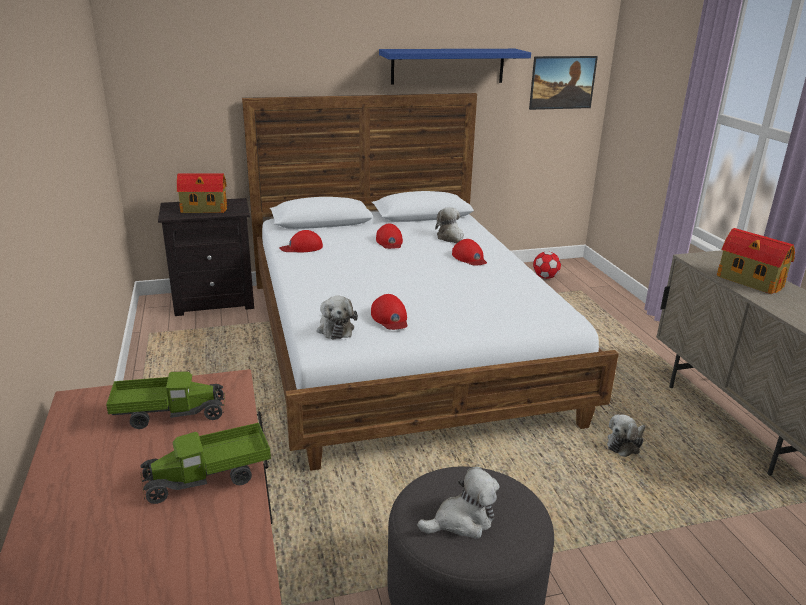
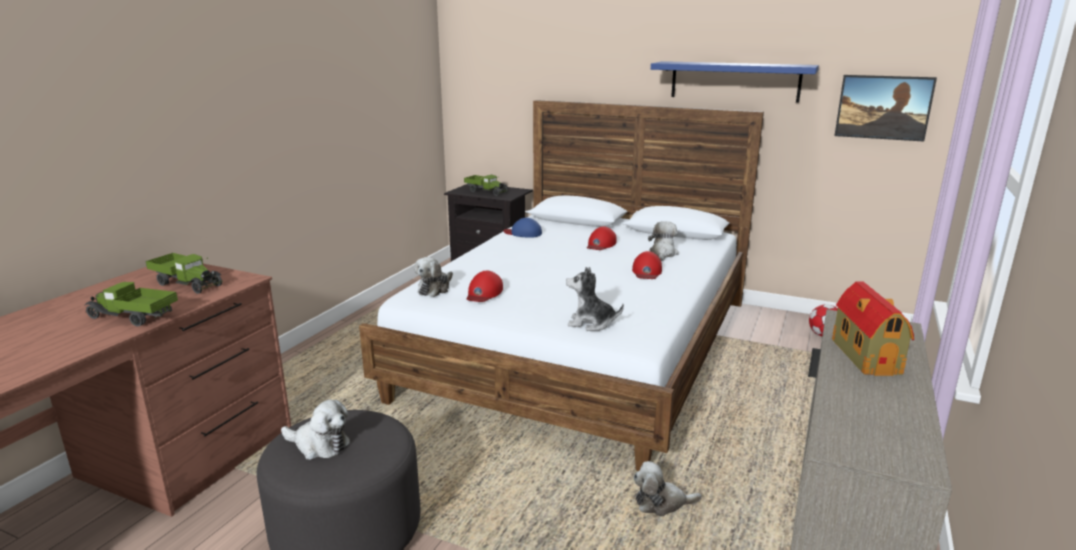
camera: 40 degrees right, 5 degrees down
toy house [177,173,227,213] -> toy truck [464,175,508,196]
red cap [279,230,323,253] -> blue cap [503,218,542,238]
none -> plush toy [566,267,624,331]

